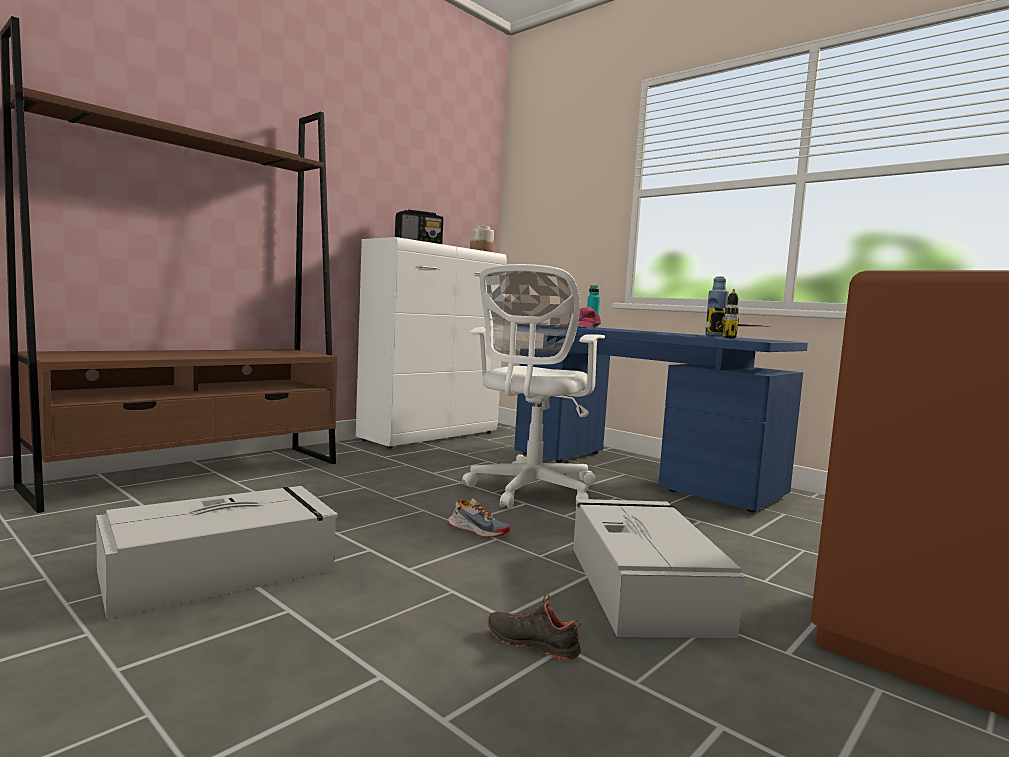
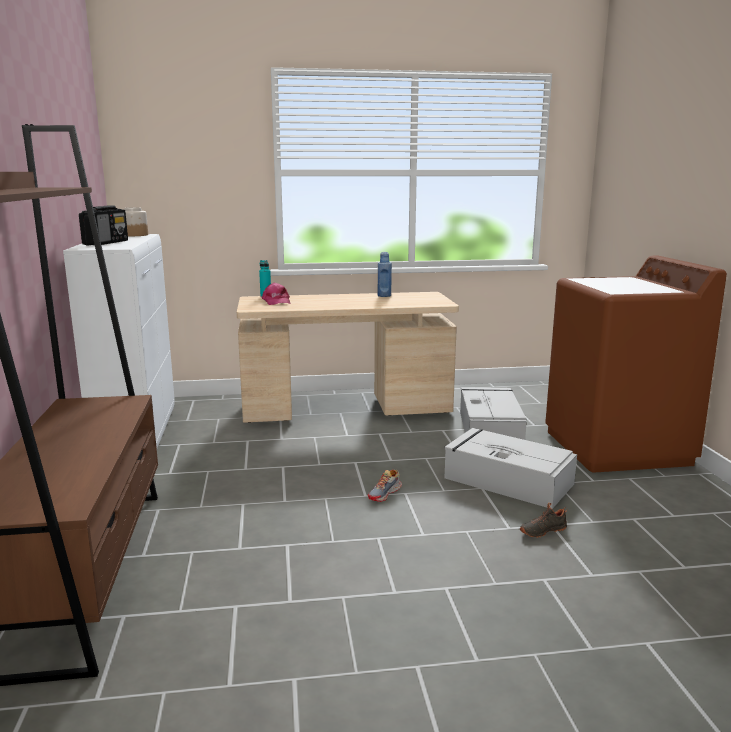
camera: 50 degrees left, 10 degrees up
grey storage box [96,486,338,619] -> grey storage box moved to [460,387,527,440]
shoe [448,498,510,538] -> shoe turned 150 degrees clockwise [368,470,402,502]
white office chair [462,264,605,509] -> none
blue desk [514,325,808,512] -> beige desk [237,292,459,423]
power drill [706,289,758,339] -> none

